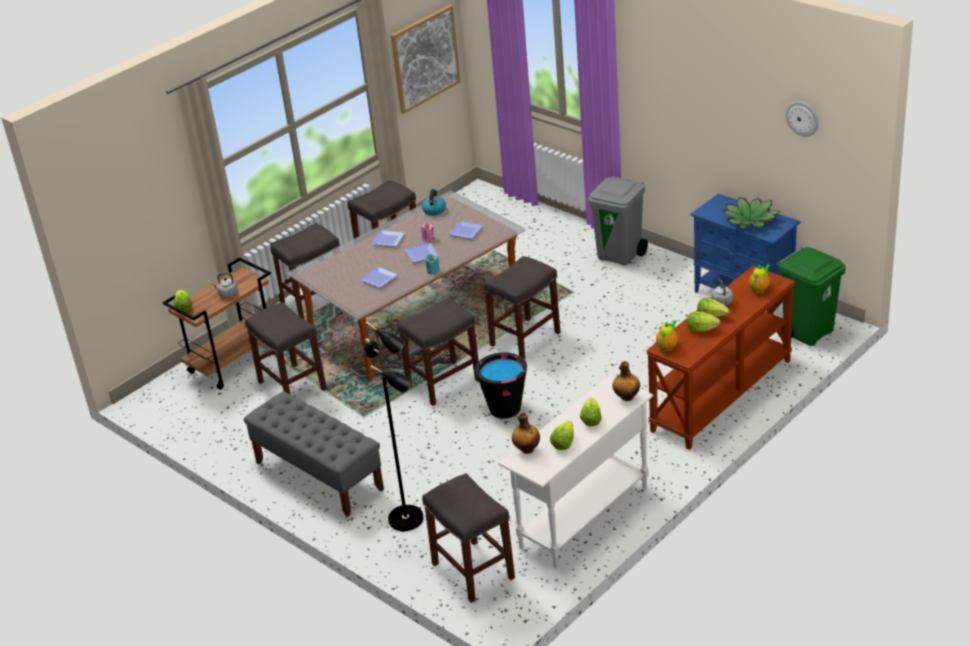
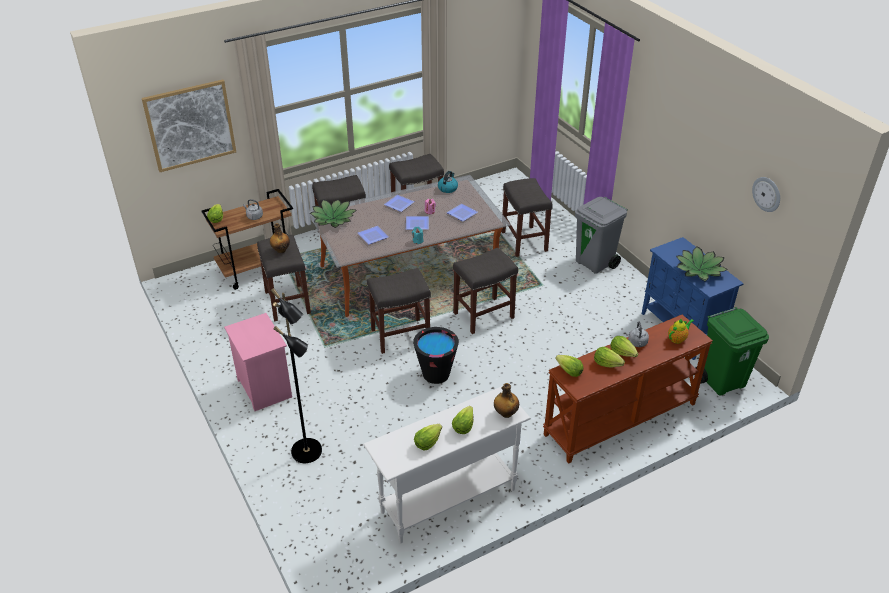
camera: 15 degrees right, 5 degrees up
grey bench [244,392,384,517] -> pink nightstand [224,313,292,411]
picture [391,5,461,114] -> picture moved to [142,79,236,172]
grey stool [422,473,515,603] -> grey stool moved to [501,178,553,257]
bottle [512,413,540,454] -> bottle moved to [270,223,290,253]
teapot [656,320,678,351] -> lettuce [556,355,583,377]
none -> potted plant [310,199,356,228]

